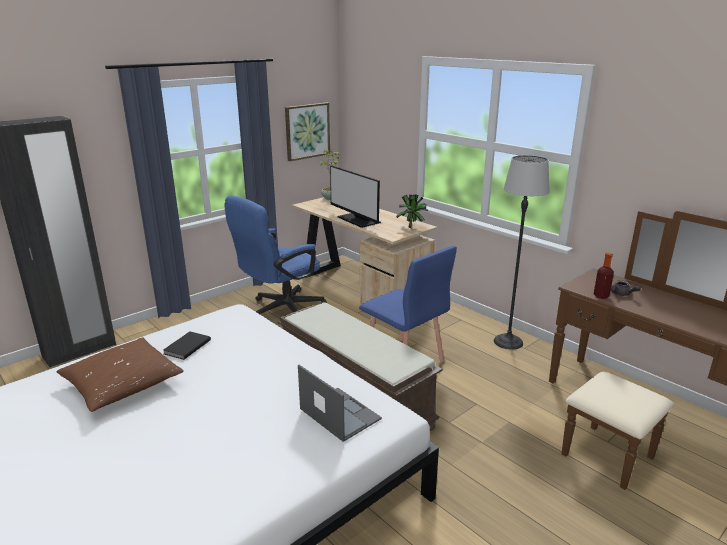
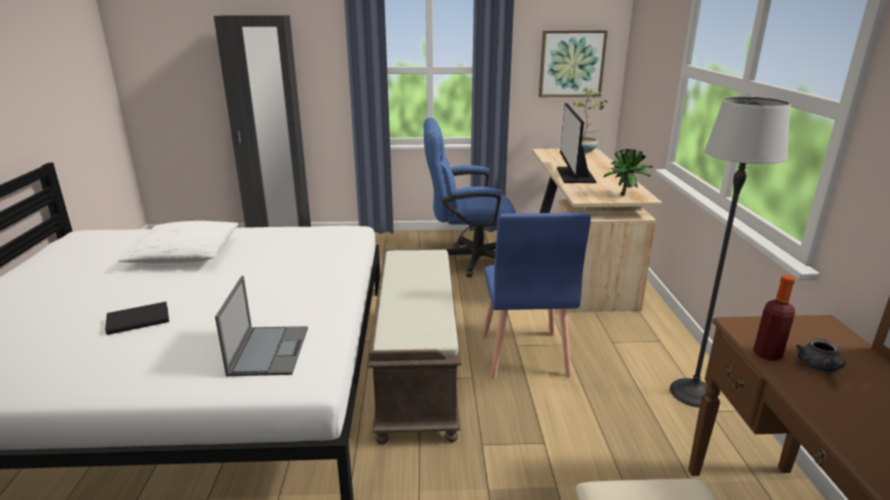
camera: 40 degrees right, 0 degrees up
brown pillow [57,338,184,412] -> white pillow [118,221,238,263]
black book [163,332,211,360] -> black book moved to [105,302,169,335]

